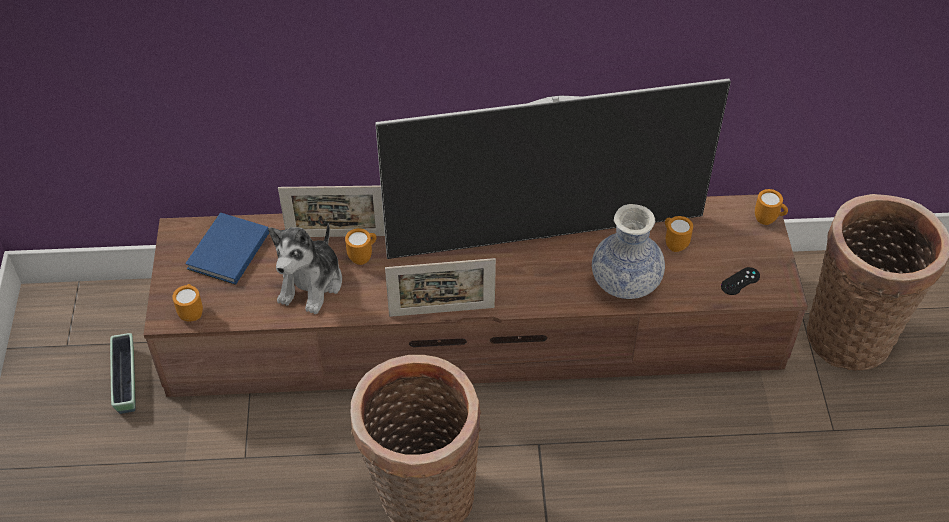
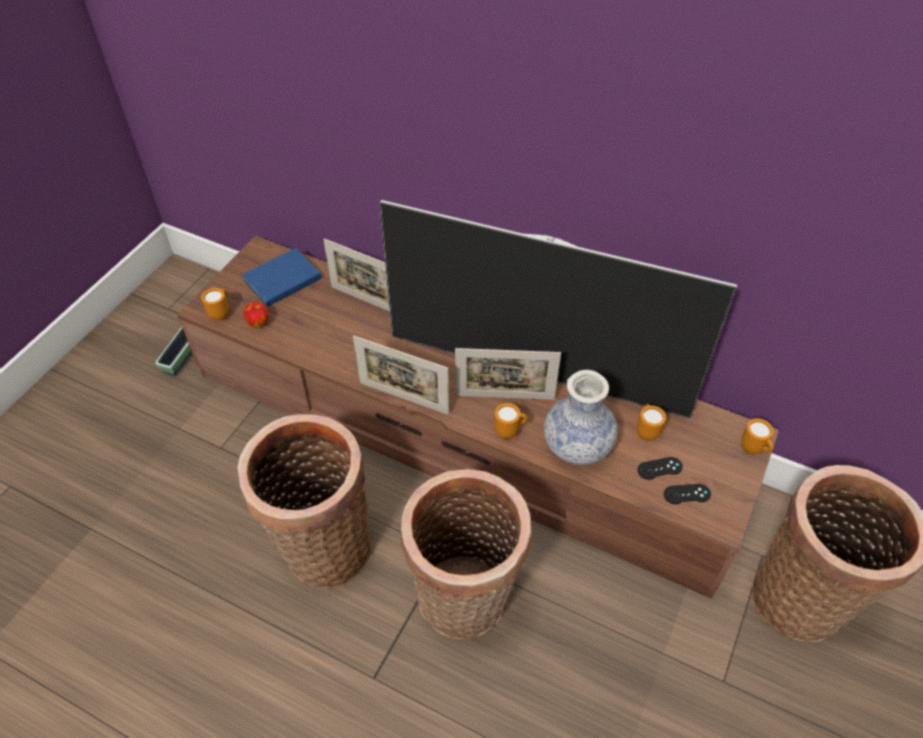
camera: 30 degrees right, 0 degrees up
plush toy [268,223,342,314] -> none
orange mug [345,228,377,265] -> orange mug moved to [494,403,528,439]
none -> apple [243,302,269,328]
none -> basket [401,469,532,639]
none -> picture frame [455,348,561,400]
none -> black game controller [638,457,683,480]

